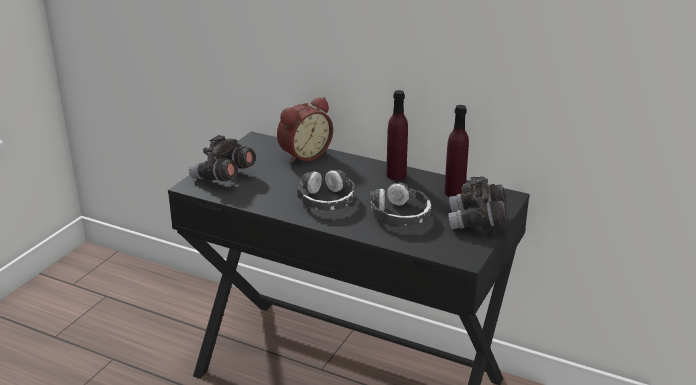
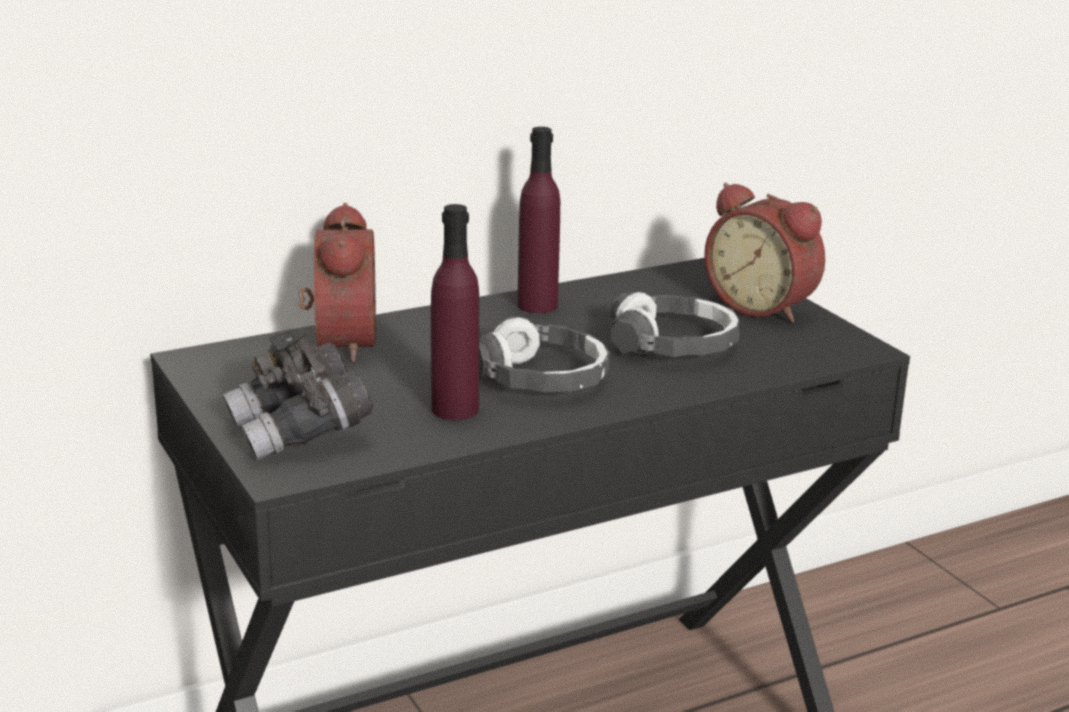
camera: 55 degrees left, 5 degrees down
purple bottle [444,105,469,197] -> purple bottle moved to [431,204,479,420]
grey binoculars [449,176,508,229] -> alarm clock [704,183,825,323]

